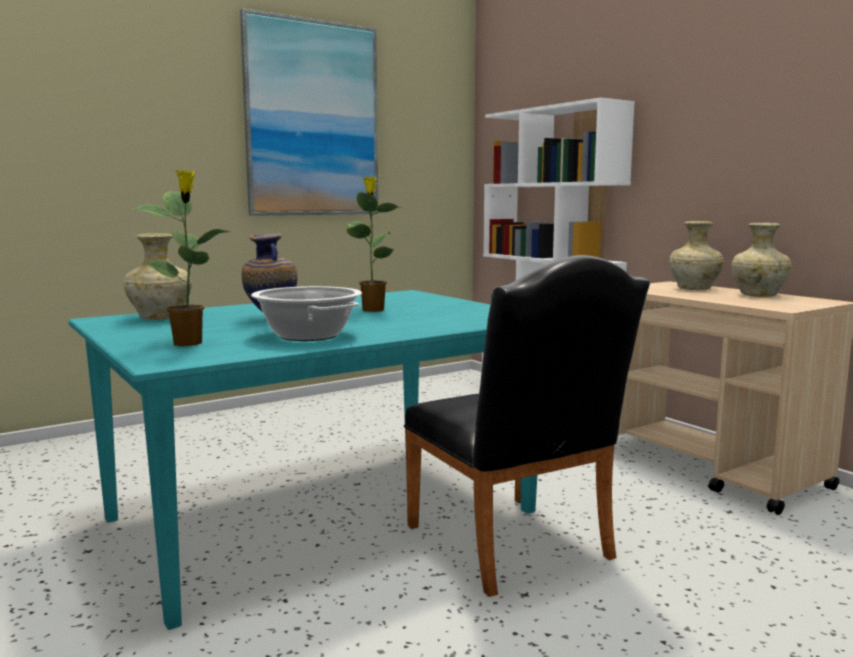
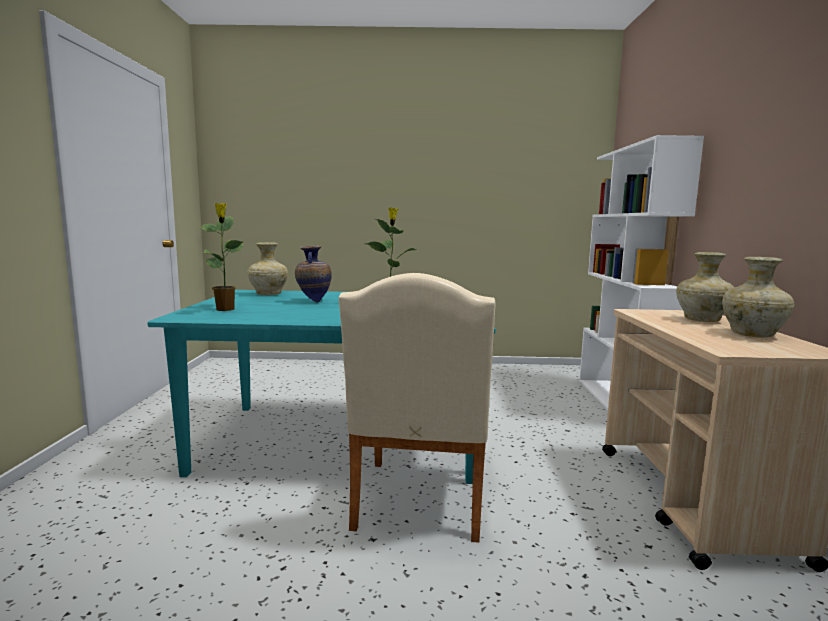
camera: 35 degrees right, 0 degrees up
picture [240,8,378,216] -> none
cooking pot [251,286,362,341] -> none
black chair [404,255,650,597] -> beige chair [339,273,495,543]

